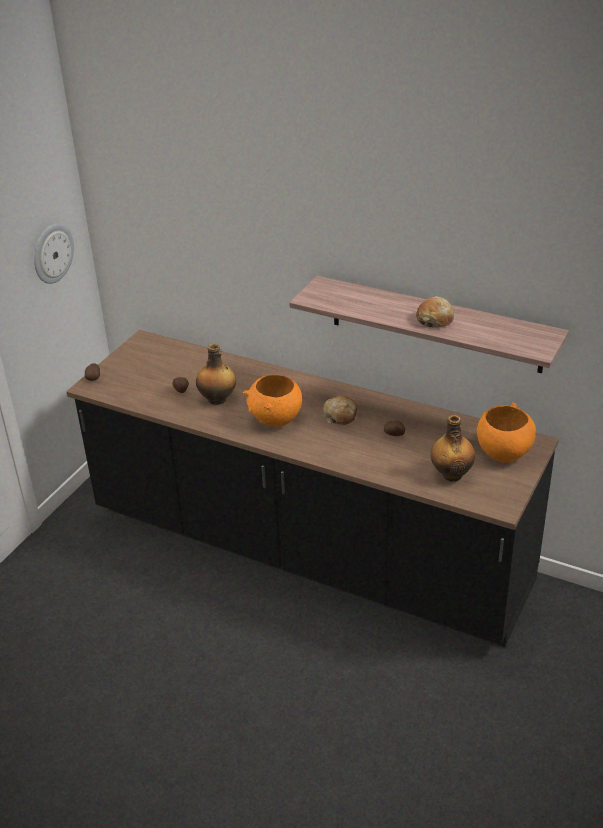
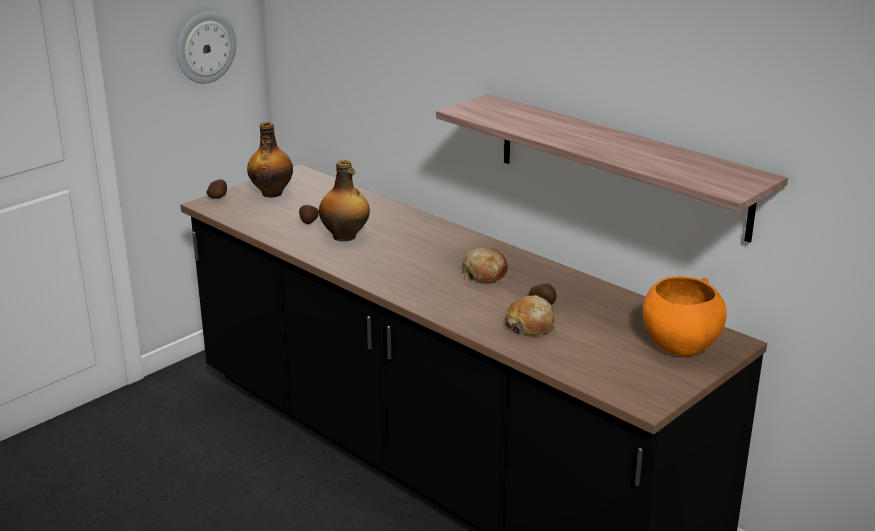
camera: 15 degrees right, 10 degrees down
orange bowl [243,375,302,427] -> none
bread [416,296,454,328] -> bread moved to [505,295,556,336]
bottle [431,415,475,482] -> bottle moved to [247,122,293,198]

